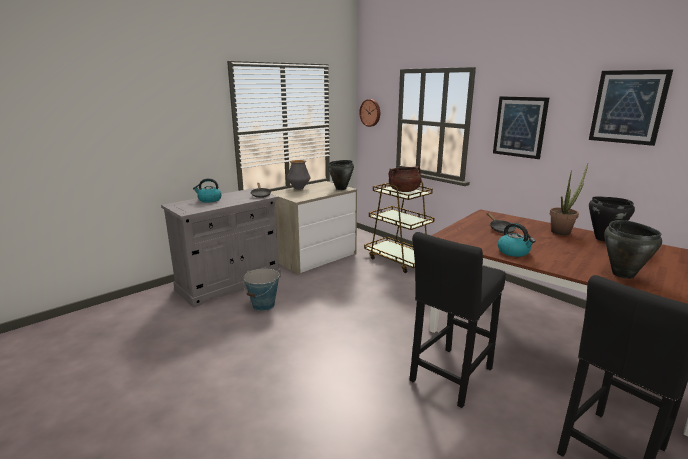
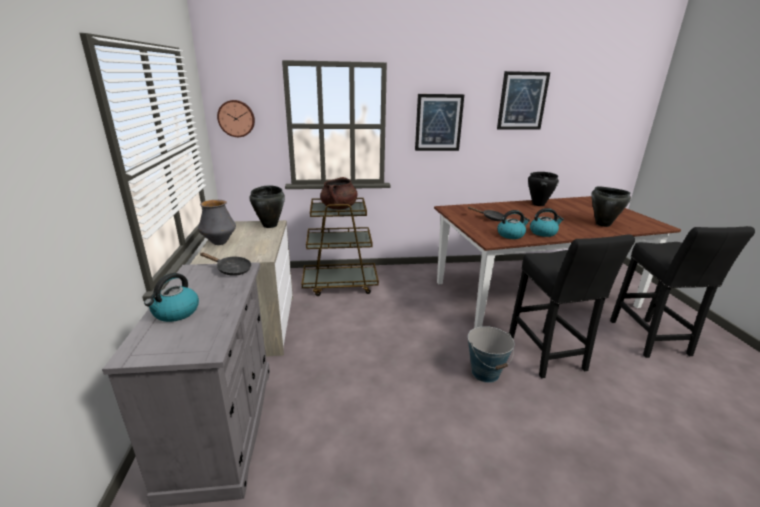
camera: 55 degrees left, 5 degrees up
bucket [243,269,280,311] -> bucket moved to [468,326,515,383]
potted plant [550,163,588,235] -> none
none -> kettle [497,210,530,239]

